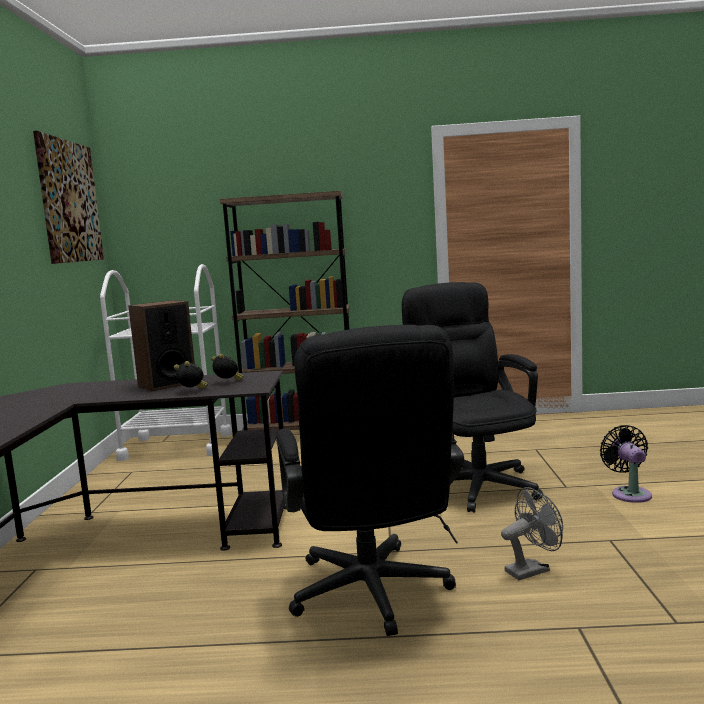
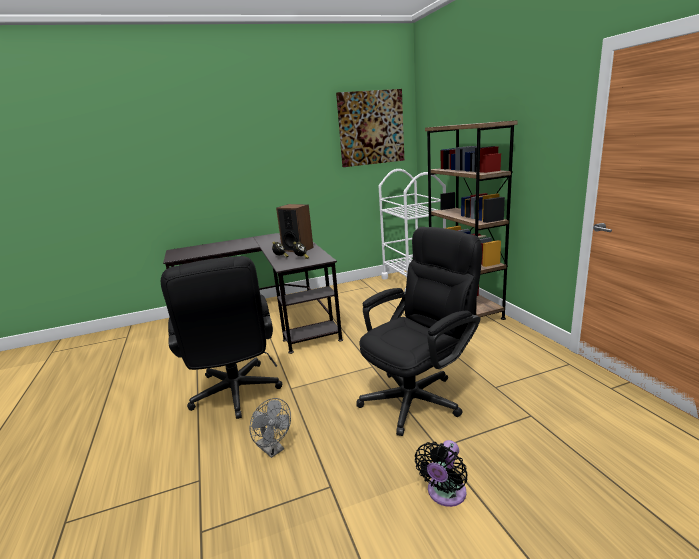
camera: 70 degrees right, 10 degrees up
black office chair [276,325,464,636] -> black office chair turned 75 degrees counterclockwise [160,256,282,419]
black fan [600,425,652,503] -> black fan turned 150 degrees clockwise [415,440,468,507]

